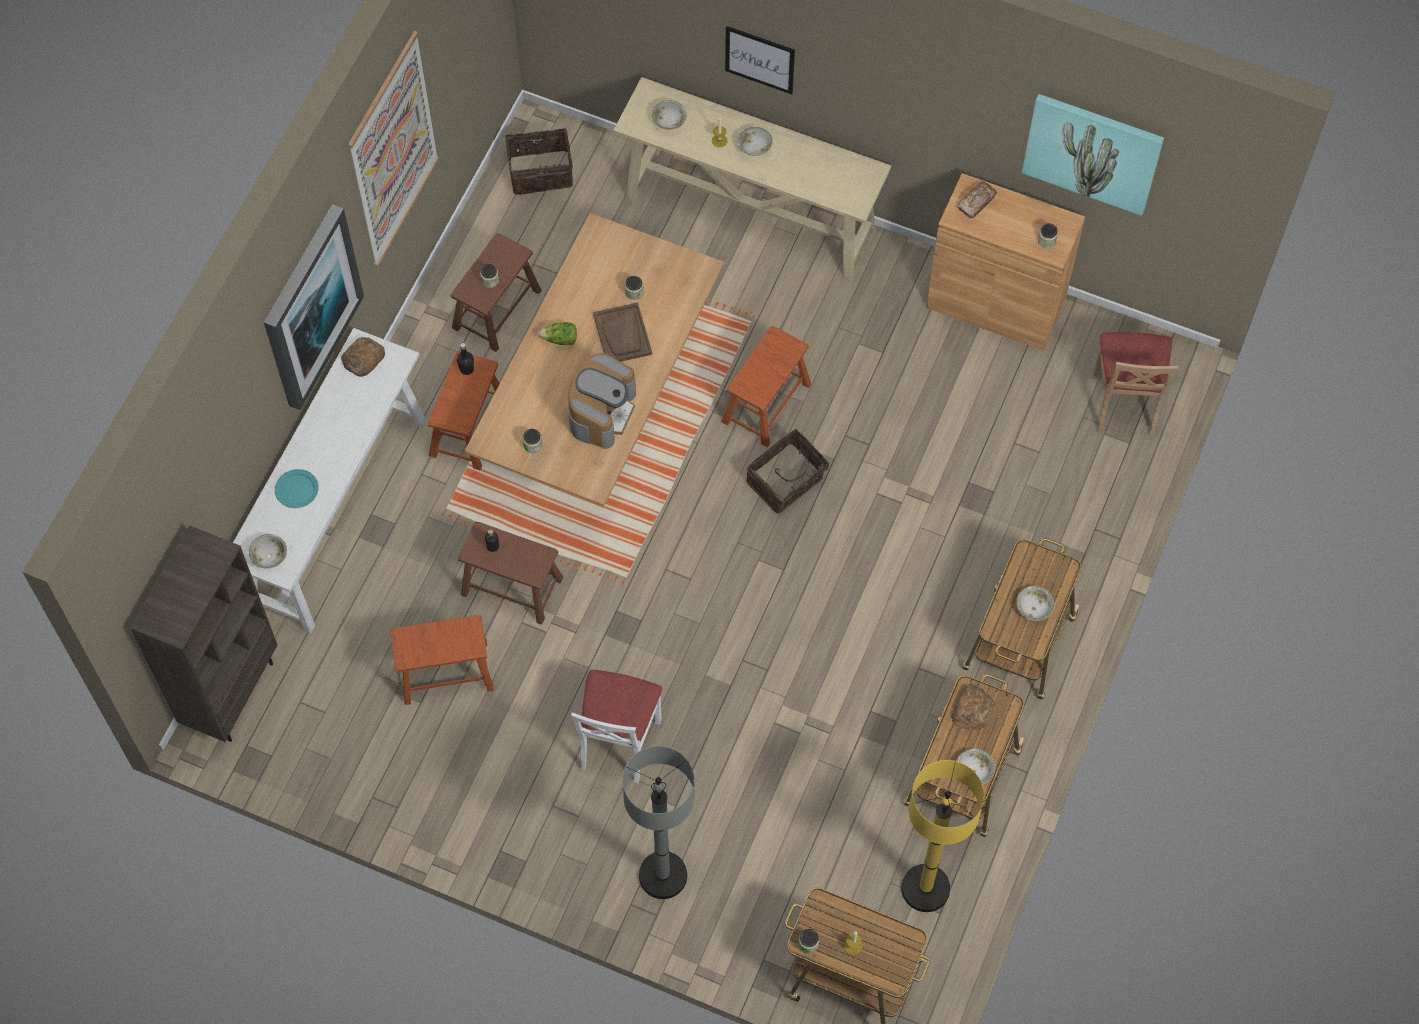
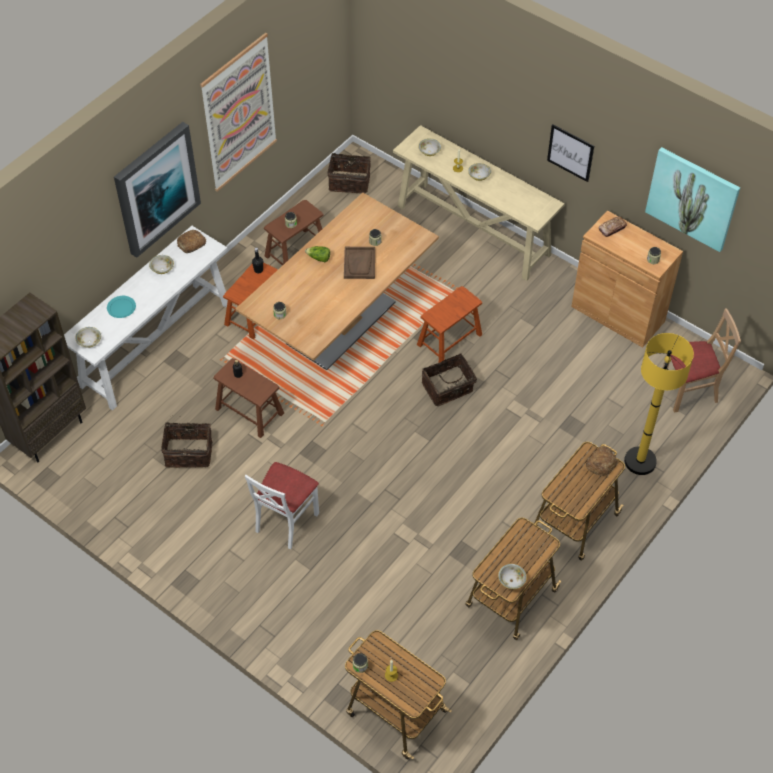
camera: 15 degrees right, 10 degrees down
brown stool [390,615,494,705] -> basket [161,415,212,468]
coffee machine [568,353,636,449] -> none
grey floor lamp [622,746,695,899] -> none
picture [725,26,795,94] -> picture moved to [547,124,594,182]
yellow floor lamp [901,760,984,912] -> yellow floor lamp moved to [624,333,694,475]
bread [952,685,995,730] -> bread moved to [586,446,618,476]
bowl [1016,586,1055,621] -> bowl moved to [149,255,174,274]
beige chair [1093,332,1179,436] -> beige chair turned 120 degrees counterclockwise [663,308,741,412]

